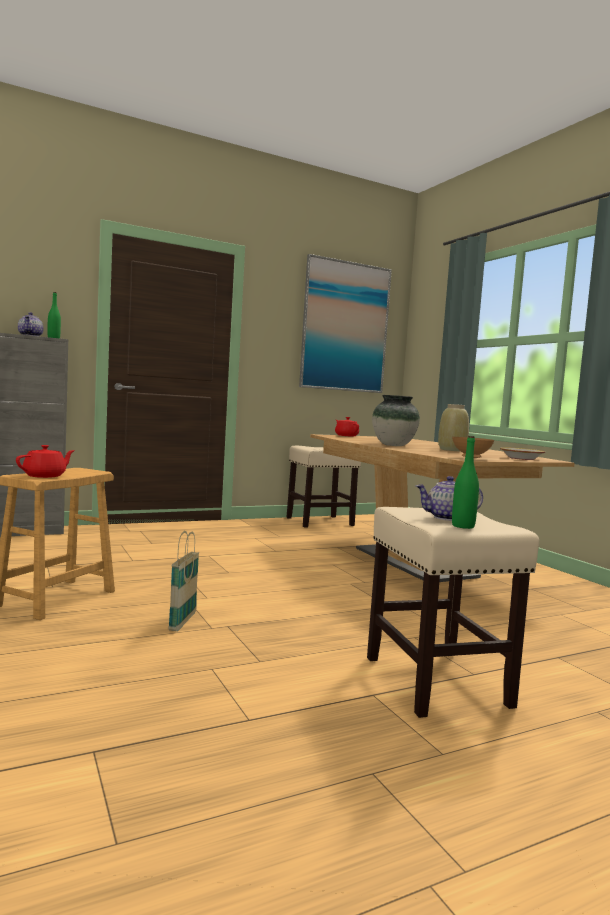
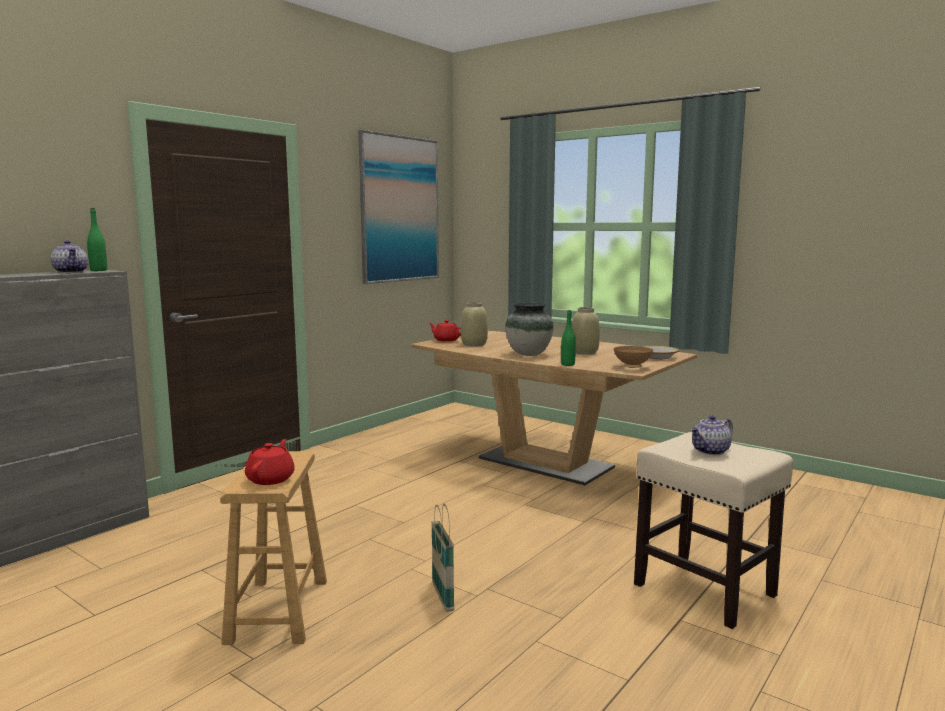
camera: 25 degrees left, 5 degrees up
beige stool [286,446,361,528] -> none
green bottle [452,436,479,529] -> green bottle moved to [561,310,576,366]
none -> beige vase [461,302,488,346]

